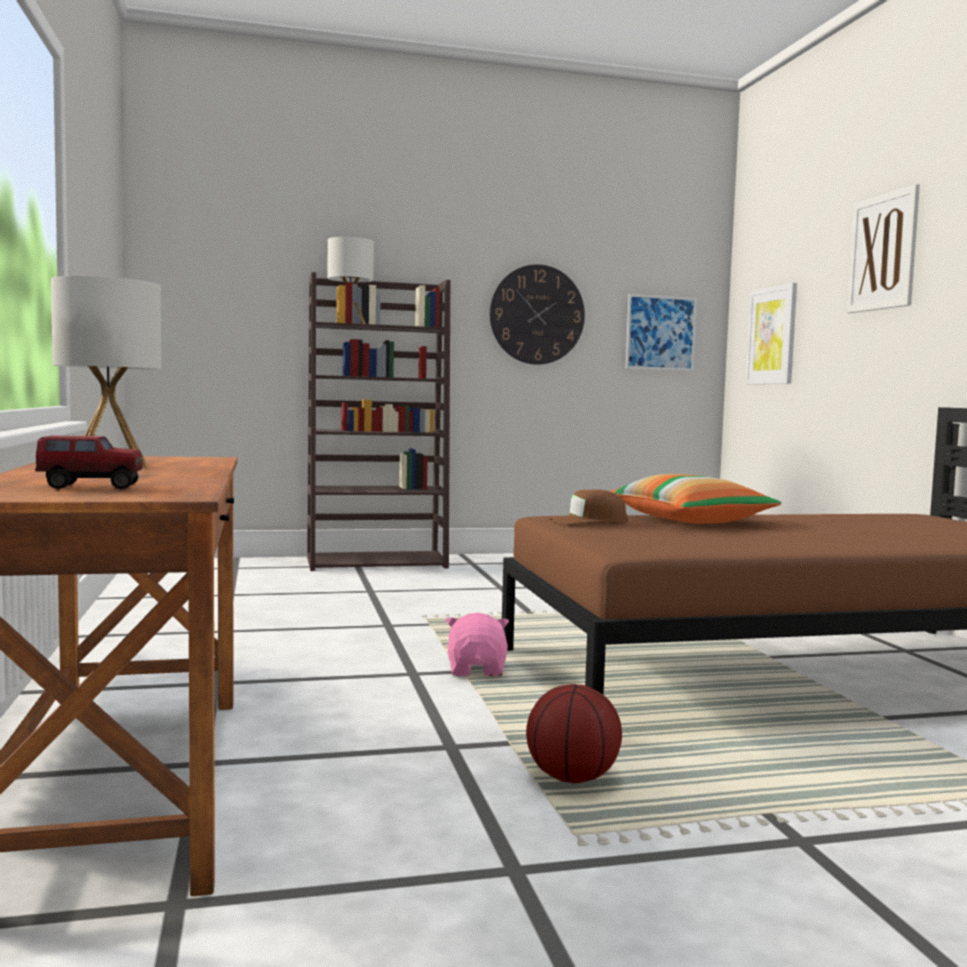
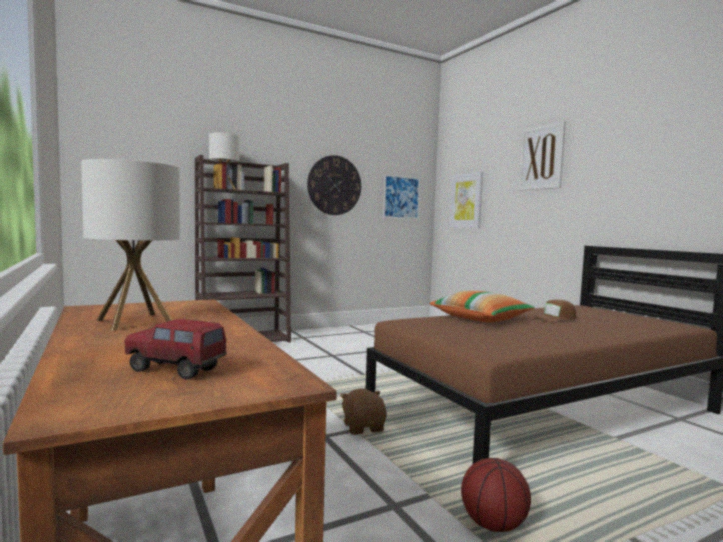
camera: 15 degrees left, 0 degrees up
toy truck [35,435,143,489] -> toy truck turned 135 degrees counterclockwise [125,319,227,380]
pink plush toy [446,613,509,676] -> brown plush toy [340,389,387,435]
brown cap [550,489,628,525] -> brown cap moved to [533,300,576,322]

